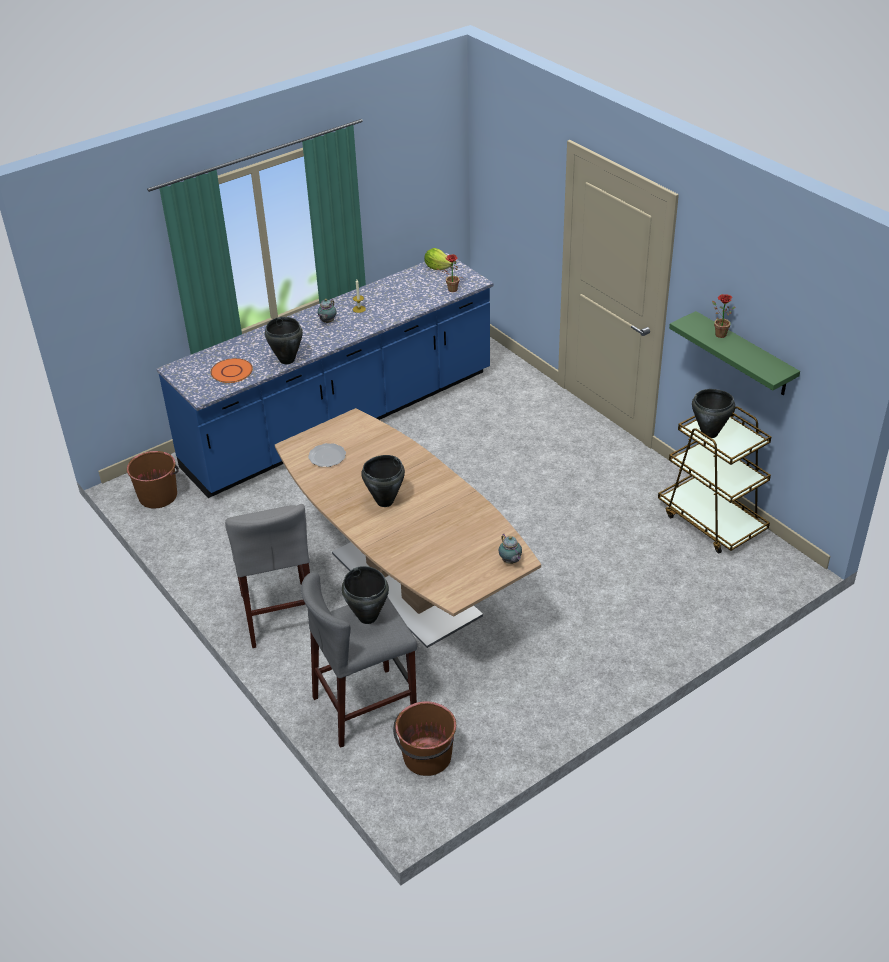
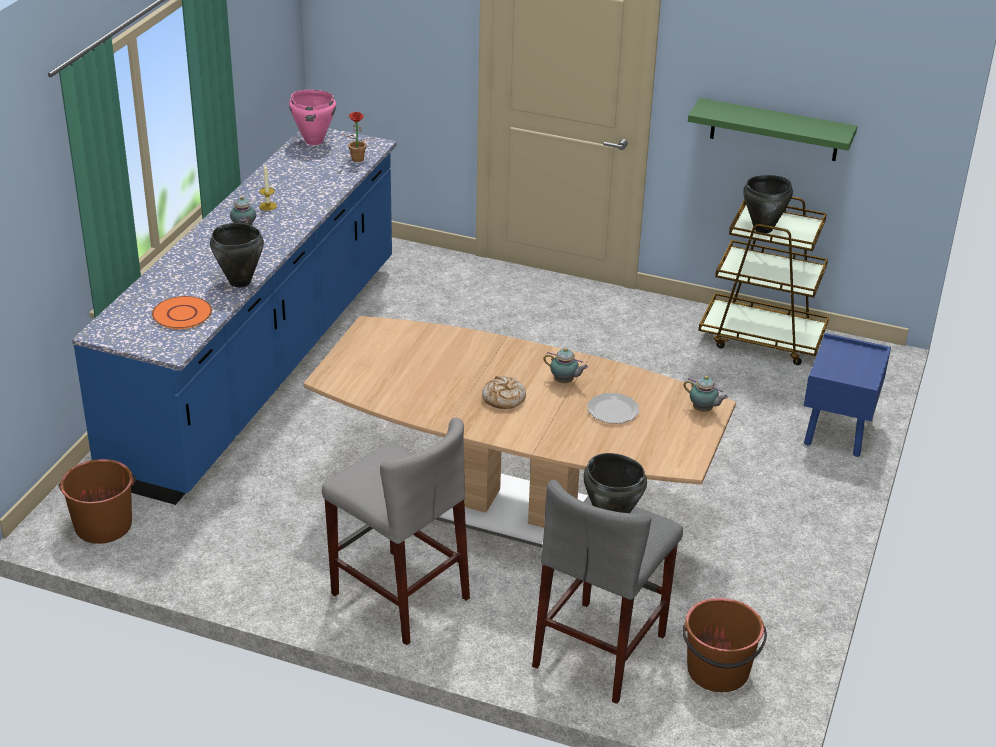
camera: 35 degrees left, 5 degrees down
plate [308,443,346,467] -> plate moved to [587,393,639,424]
black cooking pot [361,455,405,507] -> bread [482,376,526,409]
lettuce [424,248,452,270] -> pink cooking pot [289,90,336,145]
potted plant [712,294,735,338] -> none
none -> teapot [543,348,588,383]
none -> blue nightstand [804,333,891,457]

